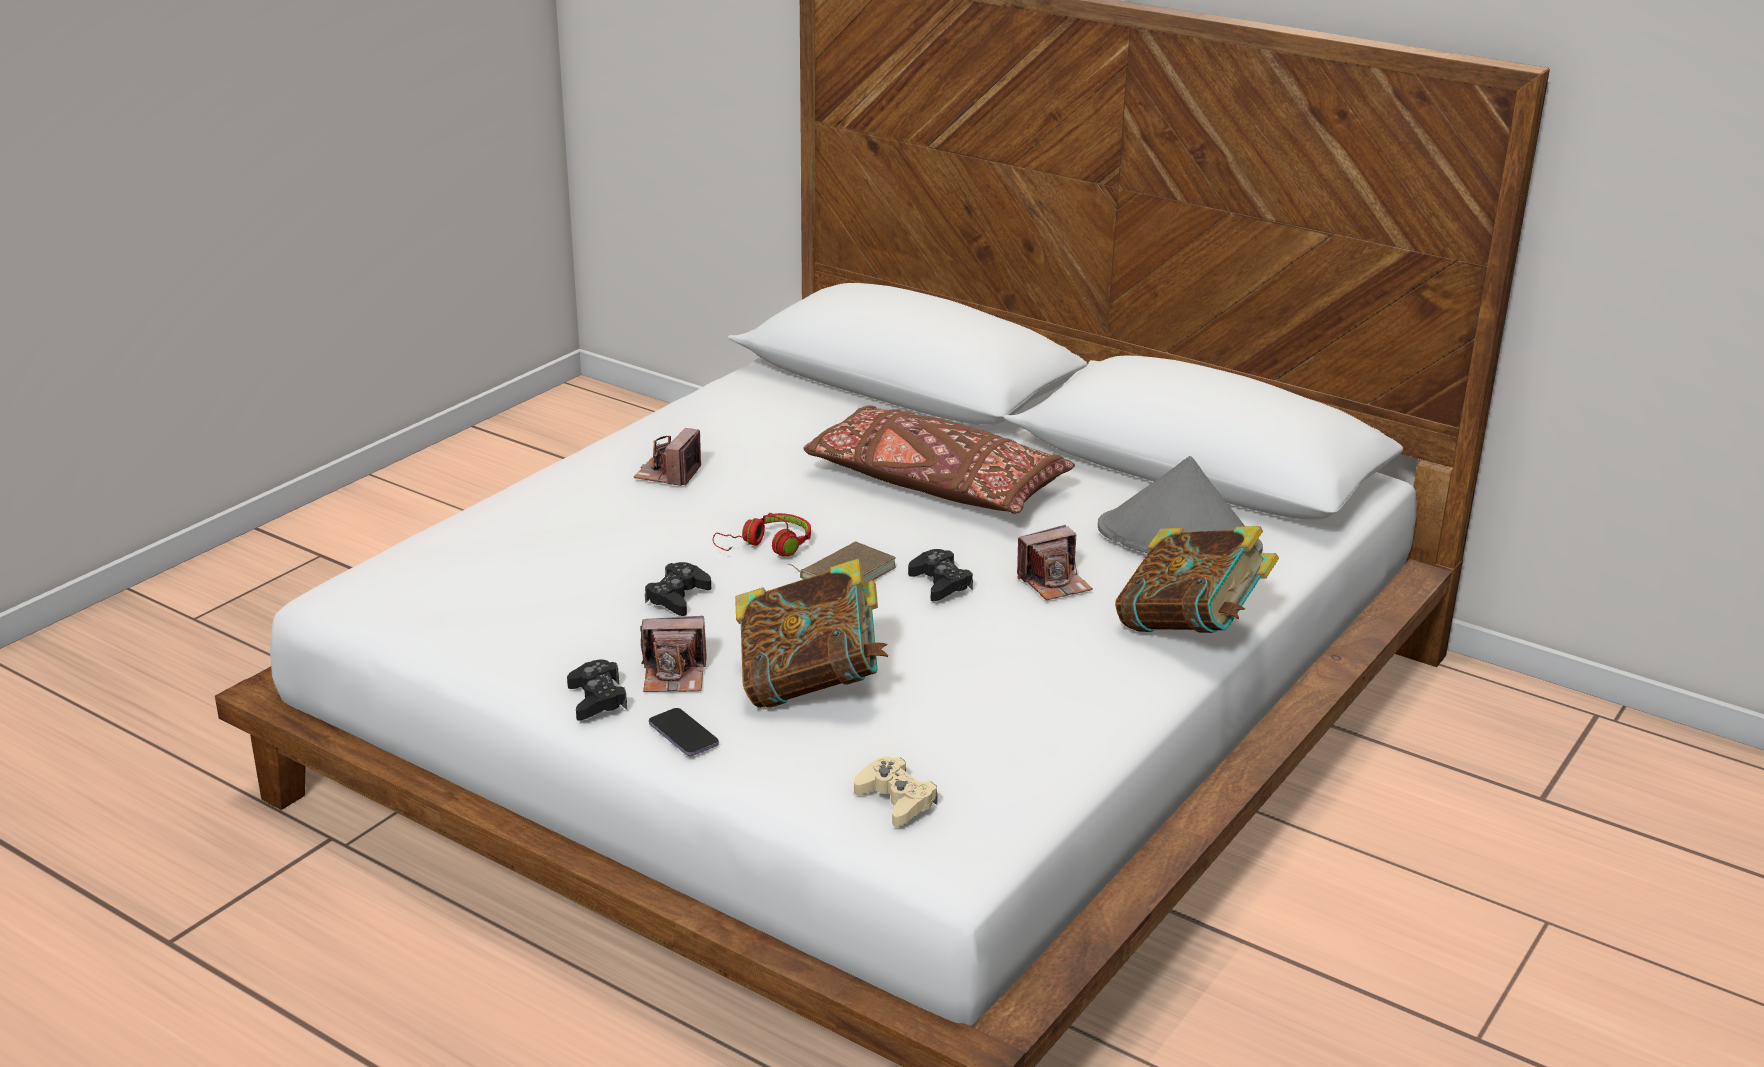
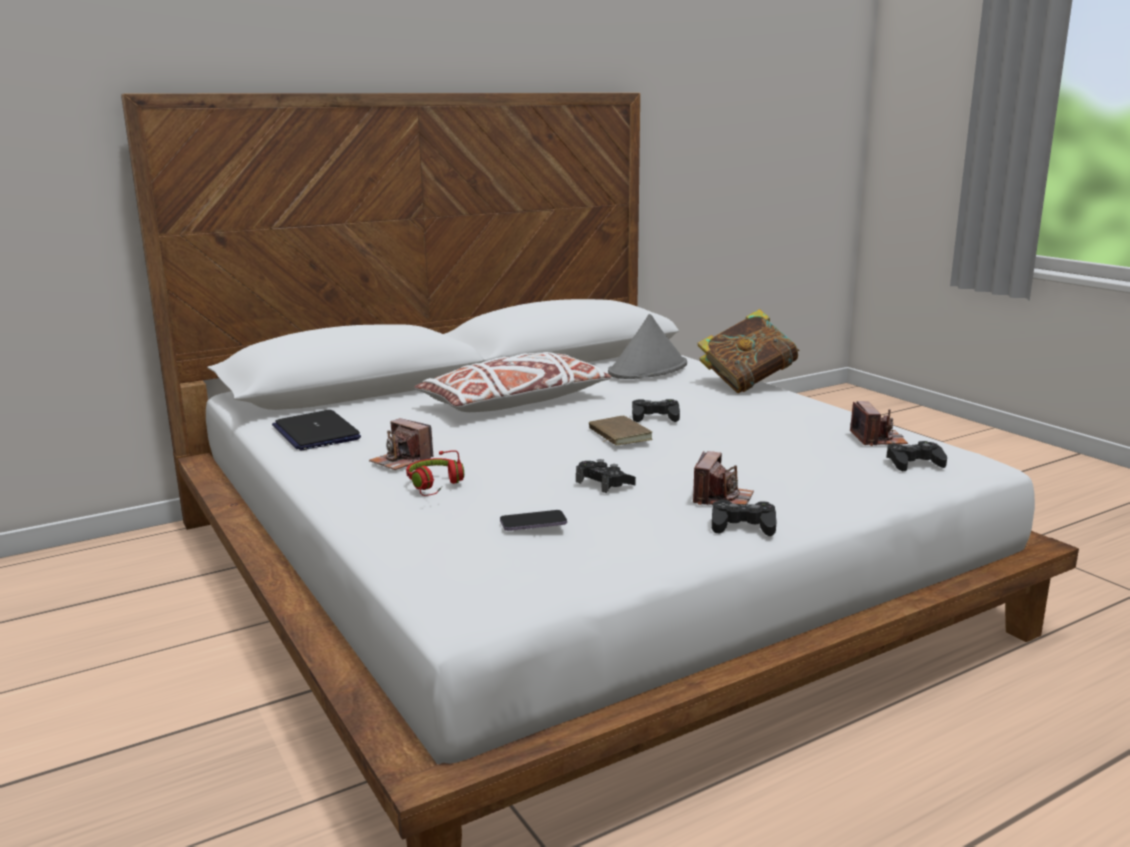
camera: 65 degrees left, 10 degrees down
phone [649,708,719,756] -> phone moved to [500,510,567,531]
red headphones [713,513,811,556] -> red headphones moved to [406,450,464,496]
book [735,559,888,708] -> none
brown pillow [803,405,1075,514] -> white pillow [414,352,612,412]
beige game controller [854,757,938,827] -> black game controller [887,441,947,471]
camera [1017,525,1093,600] -> camera moved to [850,401,908,446]
none -> laptop [272,410,361,451]

